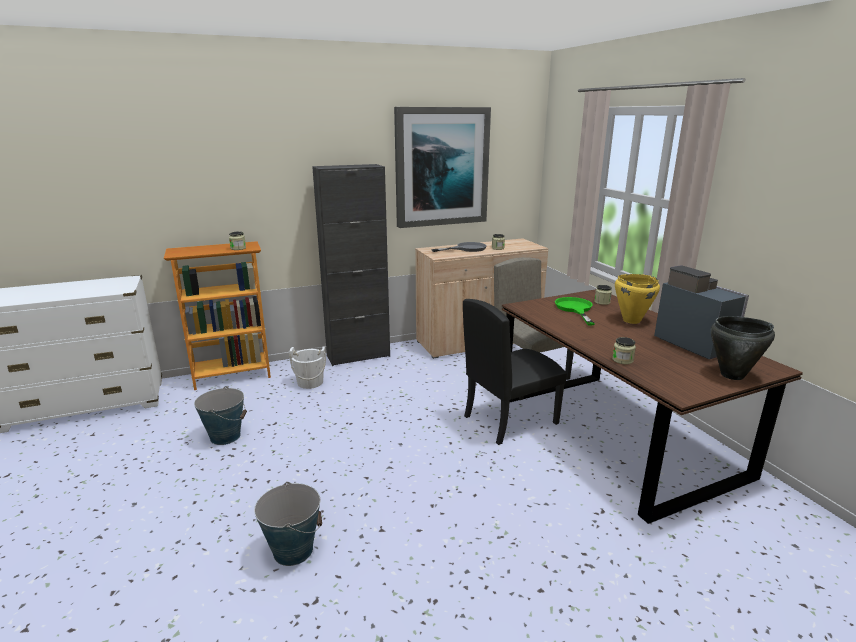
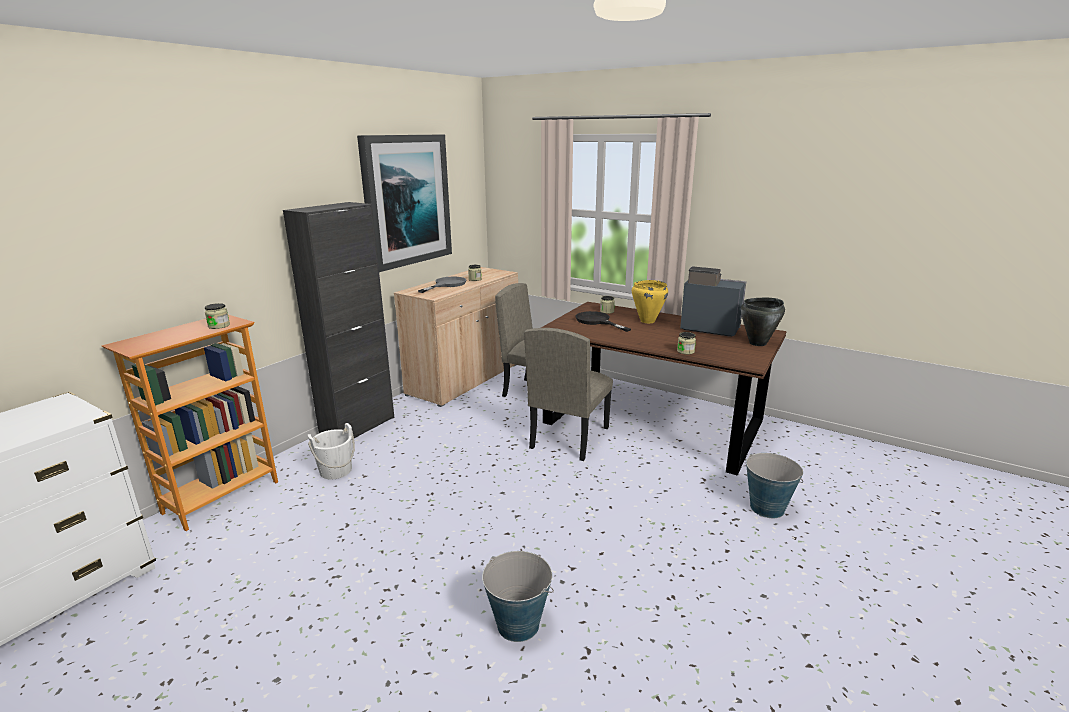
camera: 35 degrees left, 0 degrees up
bucket [194,386,247,445] -> bucket moved to [746,453,803,518]
black chair [463,299,567,445] -> beige chair [524,328,613,461]
green frying pan [555,297,595,325] -> black frying pan [575,311,631,332]

